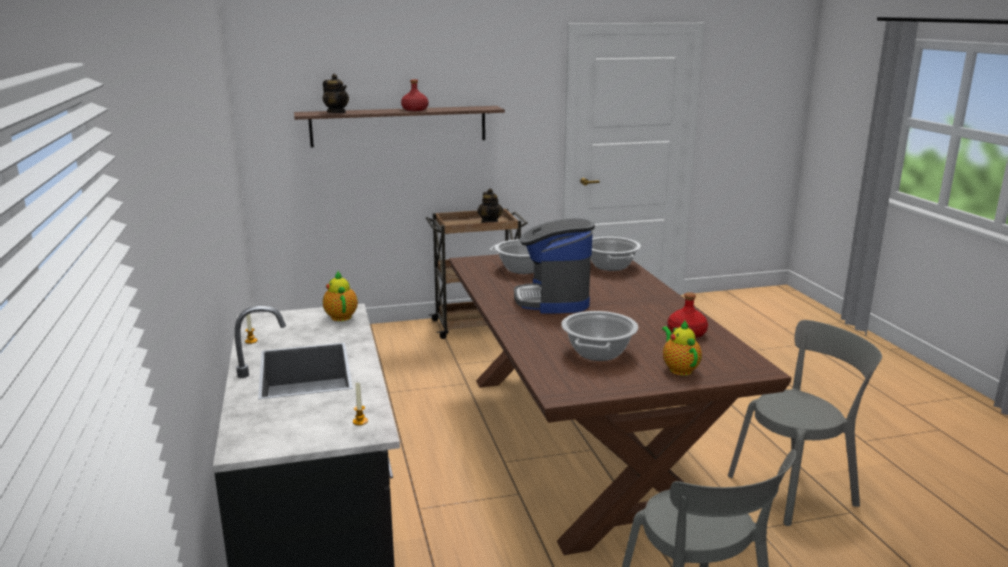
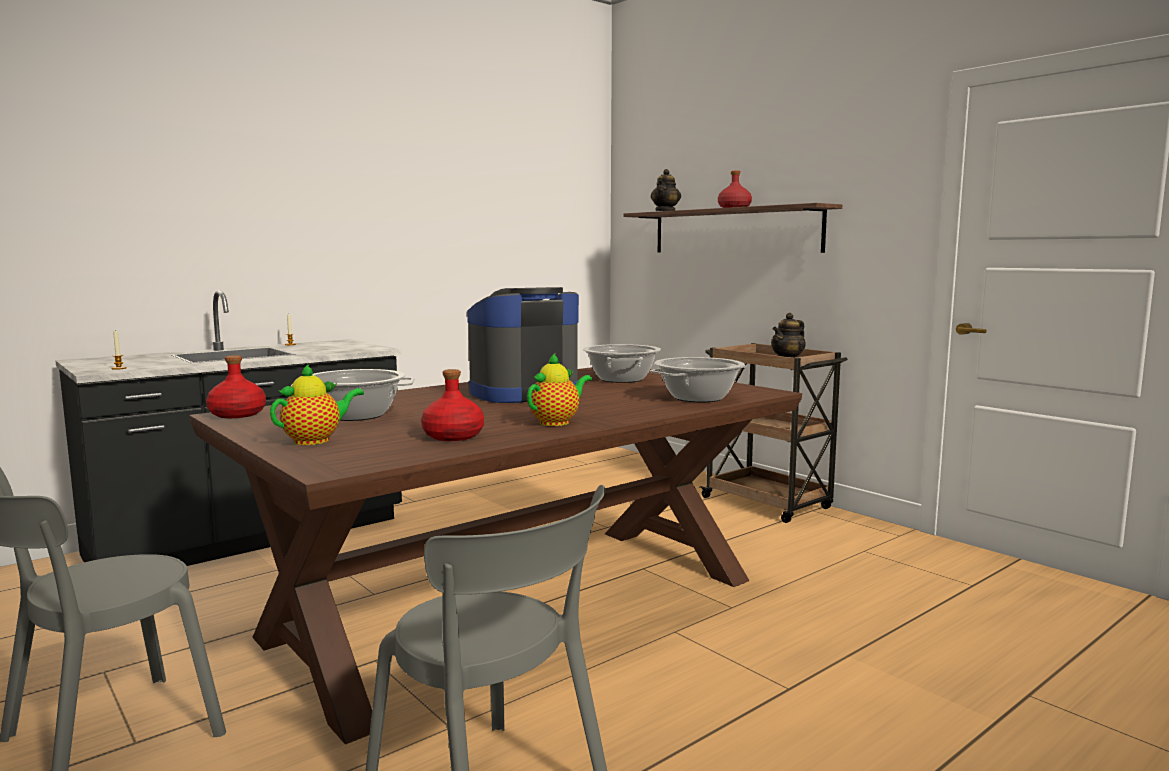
camera: 65 degrees right, 10 degrees down
teapot [323,271,358,321] -> teapot moved to [527,352,592,426]
none -> red bottle [206,355,266,418]

